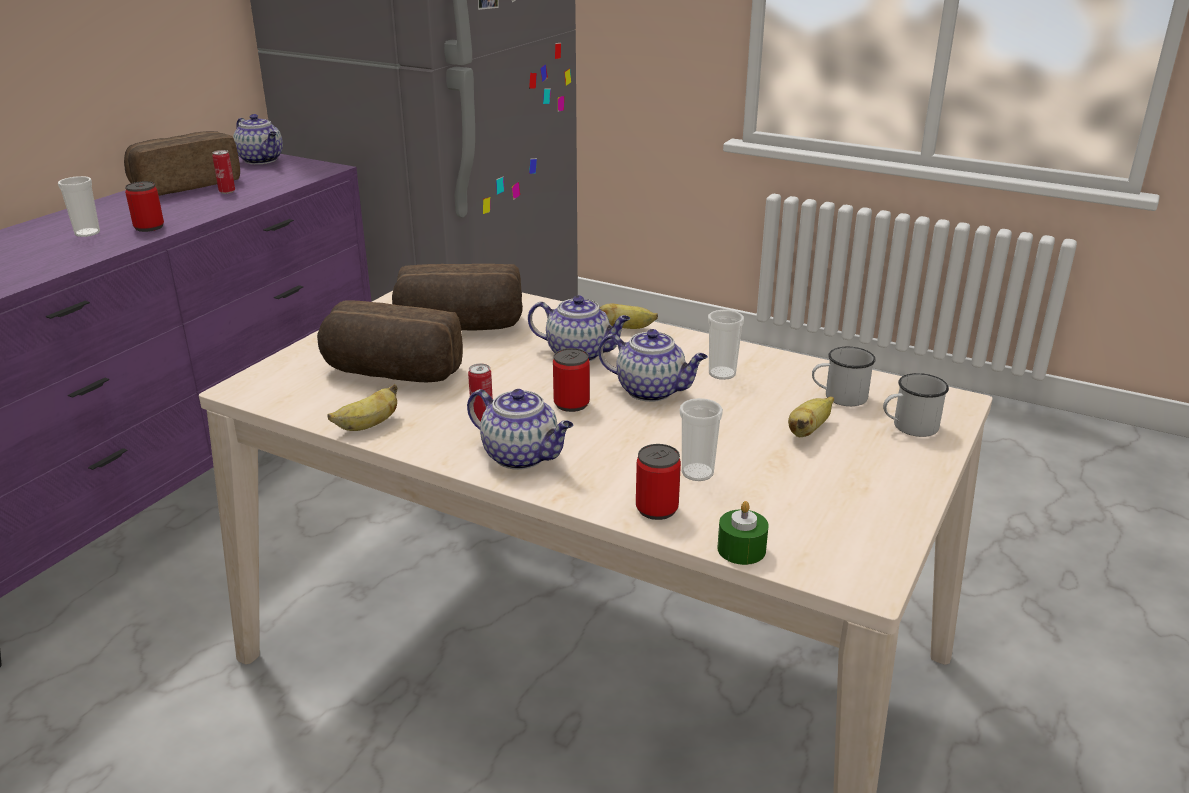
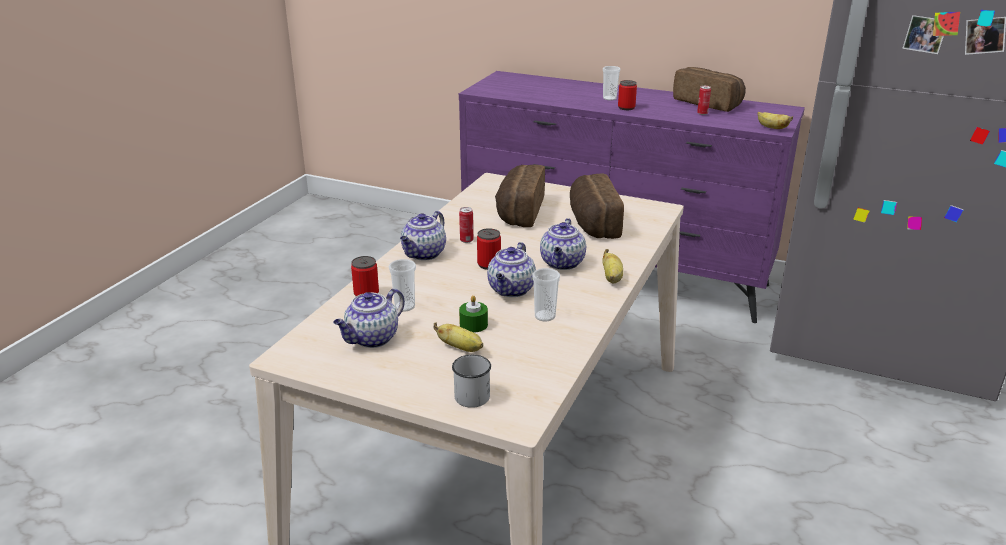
camera: 85 degrees right, 0 degrees up
teapot [233,114,283,164] -> teapot moved to [333,288,405,348]
banana [327,384,398,431] -> banana moved to [757,112,793,129]
green candle [717,501,769,565] -> green candle moved to [459,295,488,333]
white mug [812,347,876,406] -> none

